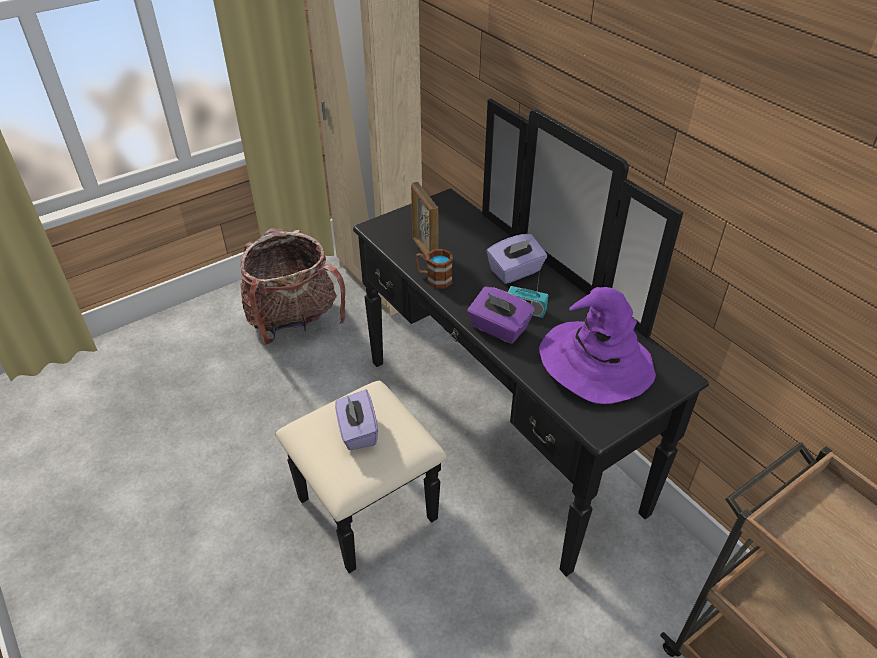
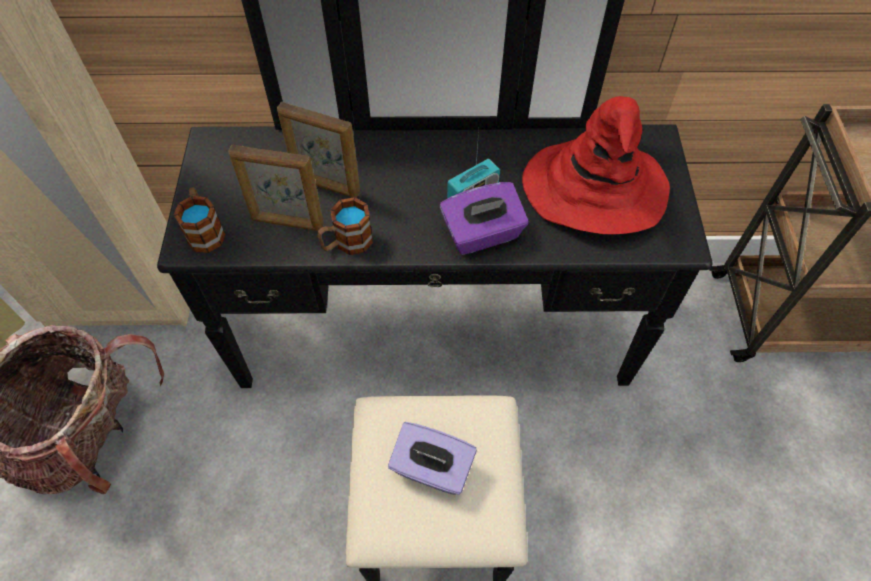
camera: 55 degrees left, 15 degrees up
purple tissue box [487,234,547,284] -> none
purple hat [539,287,656,404] -> red hat [522,96,670,234]
none -> mug [173,187,226,253]
none -> picture frame [277,102,360,198]

